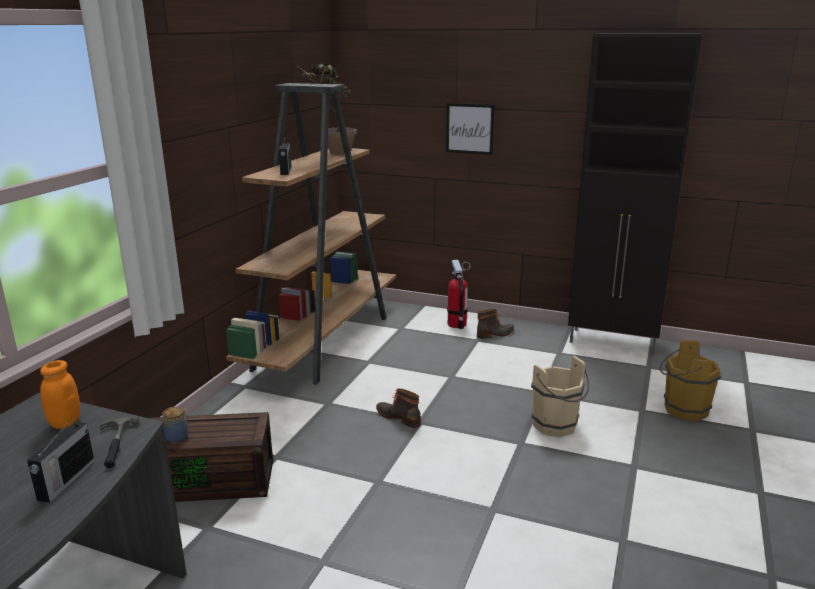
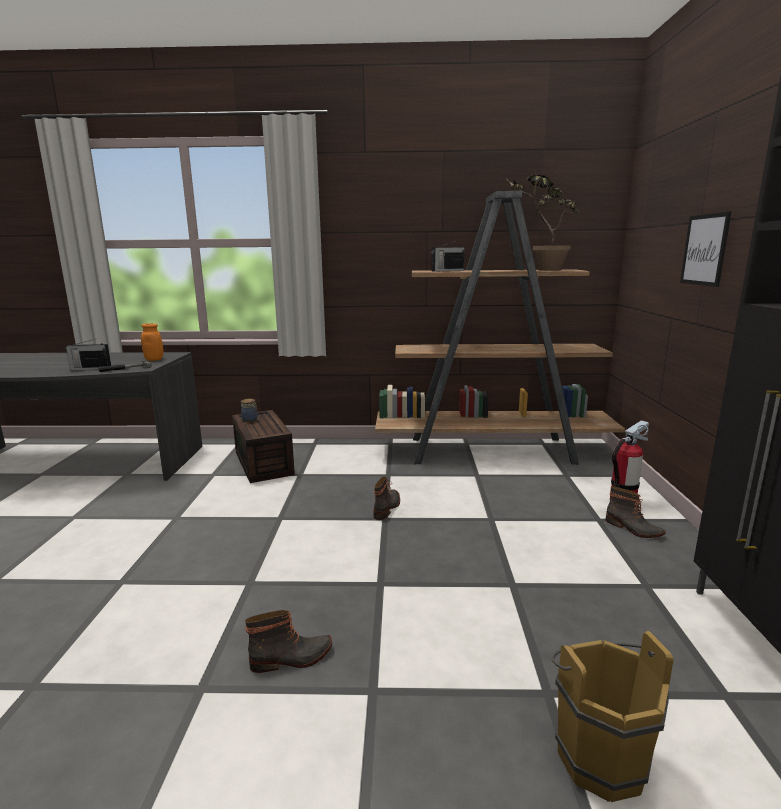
camera: 70 degrees right, 5 degrees down
beige bucket [531,356,589,437] -> none
none -> boot [245,610,332,673]

